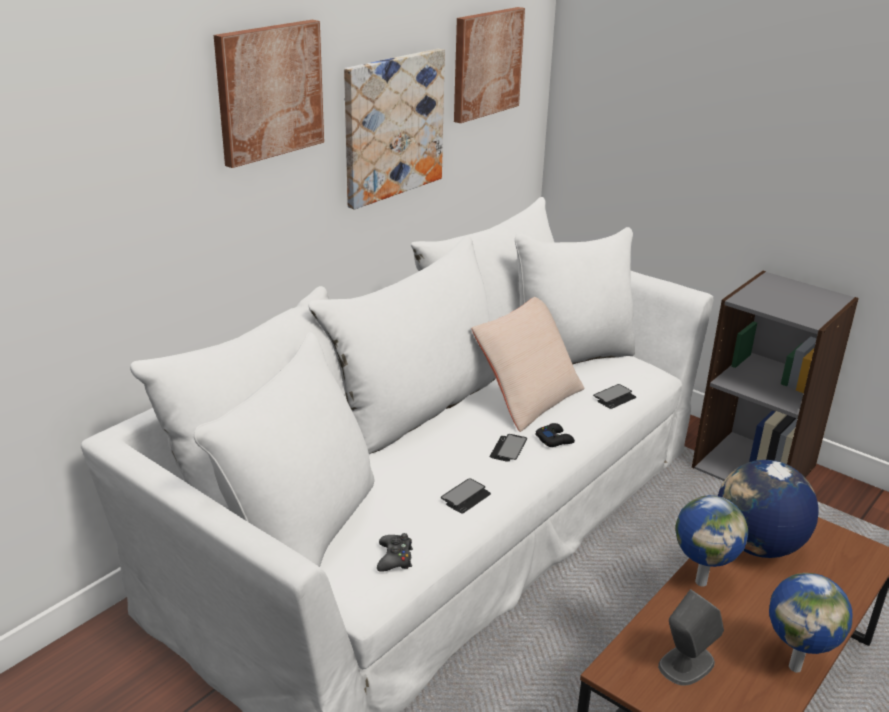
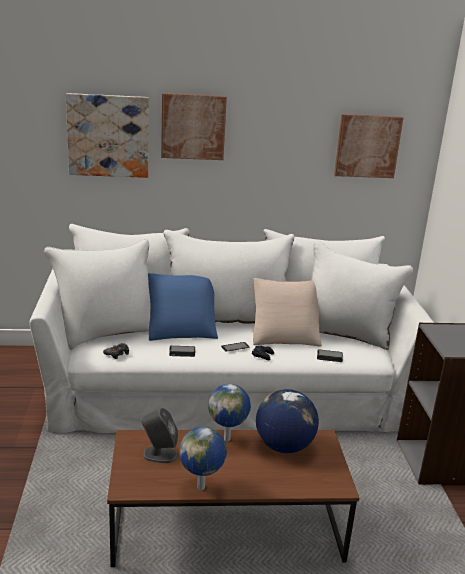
camera: 45 degrees right, 5 degrees down
picture [344,49,445,210] -> picture moved to [66,93,149,178]
none -> blue pillow [148,273,218,341]

